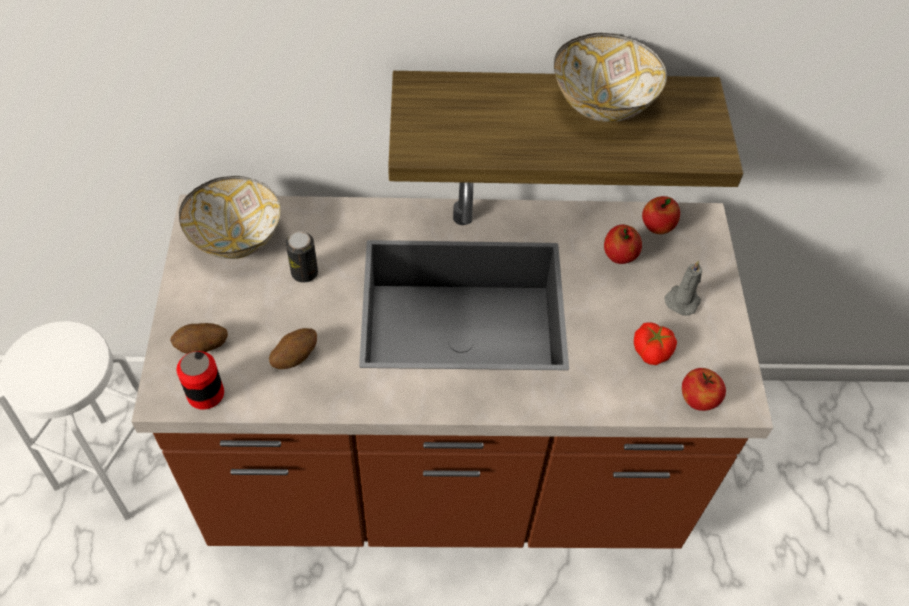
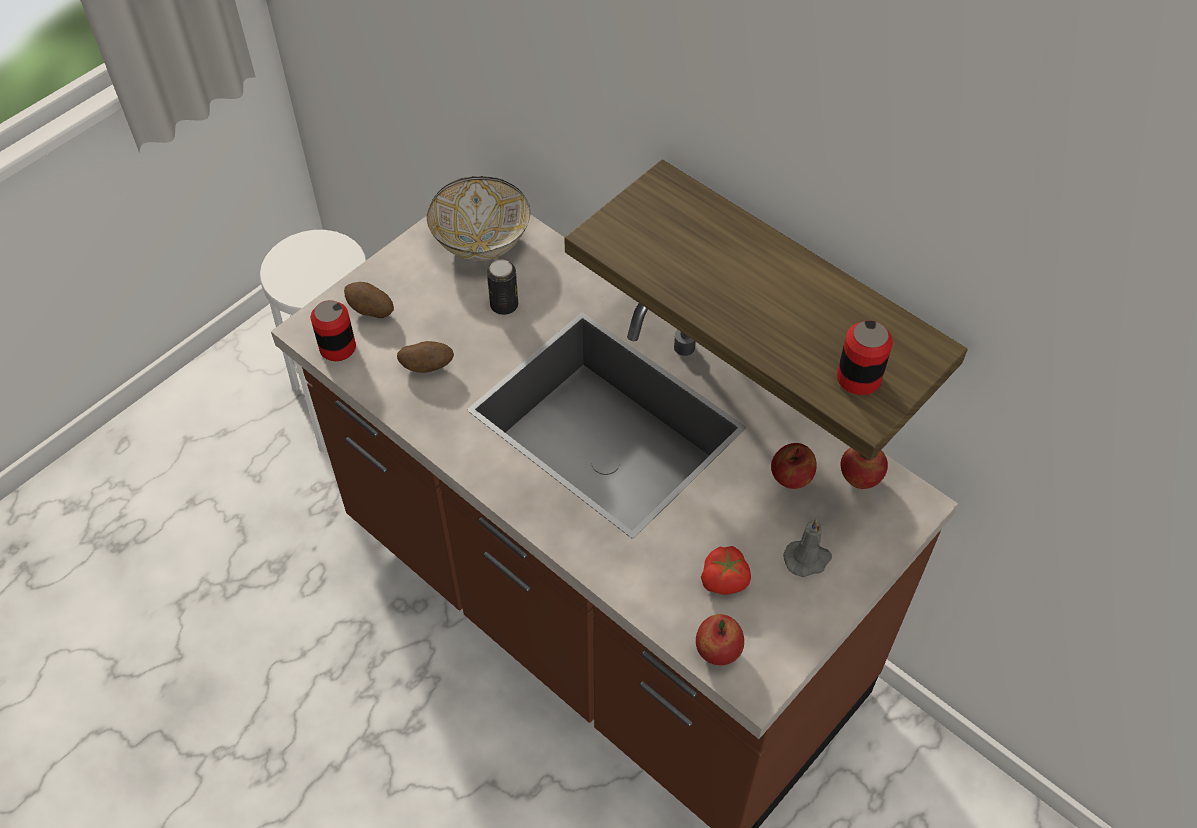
camera: 45 degrees right, 0 degrees up
bowl [554,33,667,122] -> none
none -> can [837,320,893,395]

